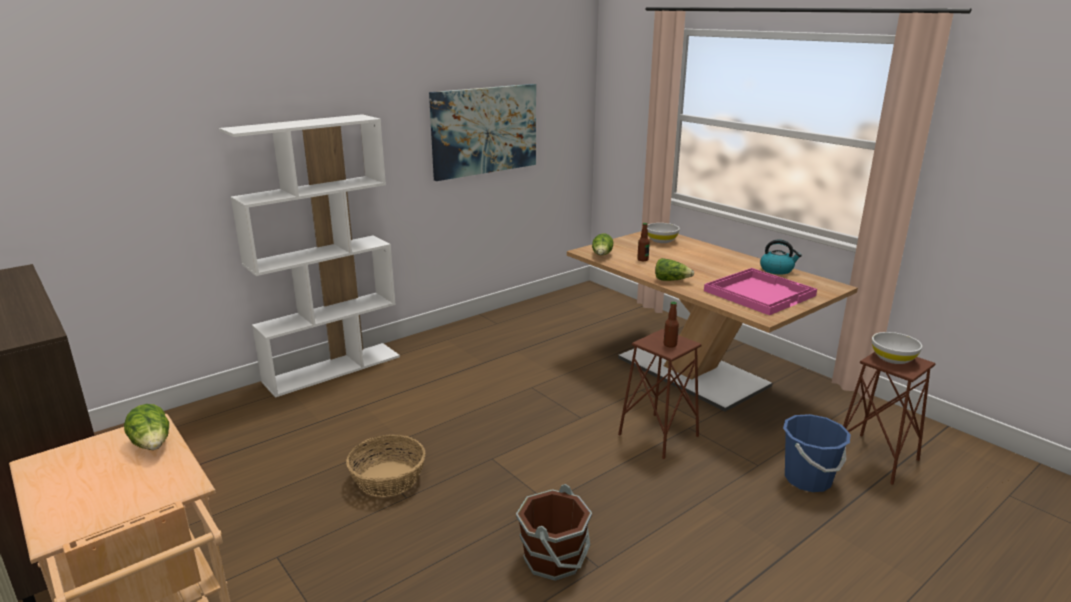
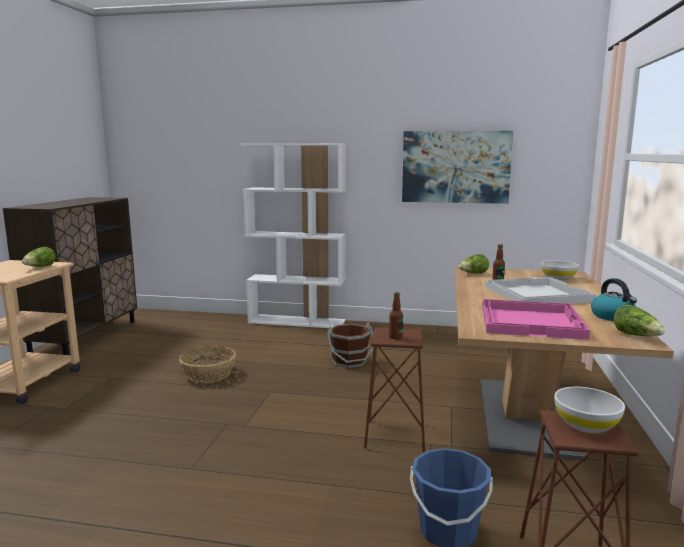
camera: 50 degrees right, 10 degrees down
brown bucket [516,484,592,581] -> brown bucket moved to [327,322,374,368]
lettuce [655,258,694,281] -> lettuce moved to [614,305,665,336]
none -> white tray [485,277,596,304]

